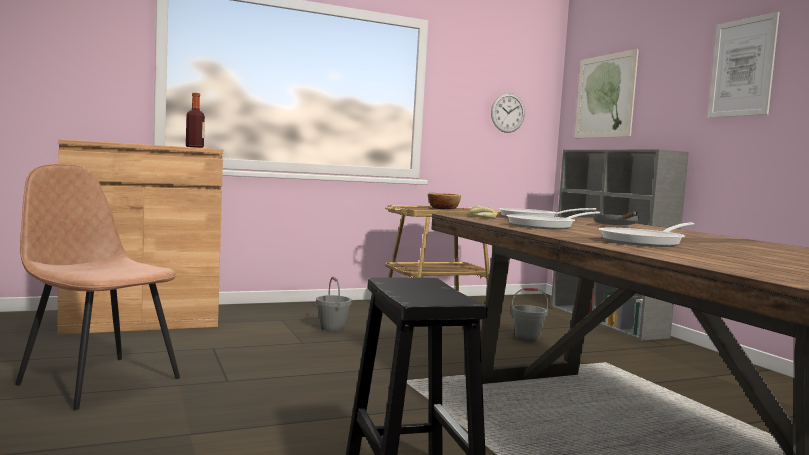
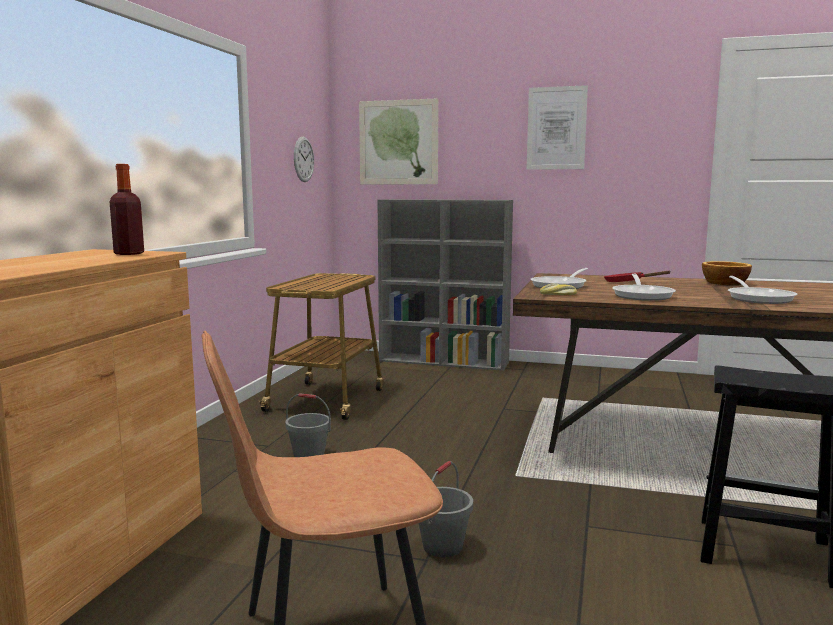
camera: 50 degrees left, 5 degrees up
bowl [428,193,461,209] -> bowl moved to [702,261,752,286]
grey bucket [511,288,548,341] -> grey bucket moved to [419,461,473,557]
grey frying pan [593,212,639,225] -> red frying pan [604,271,671,282]

